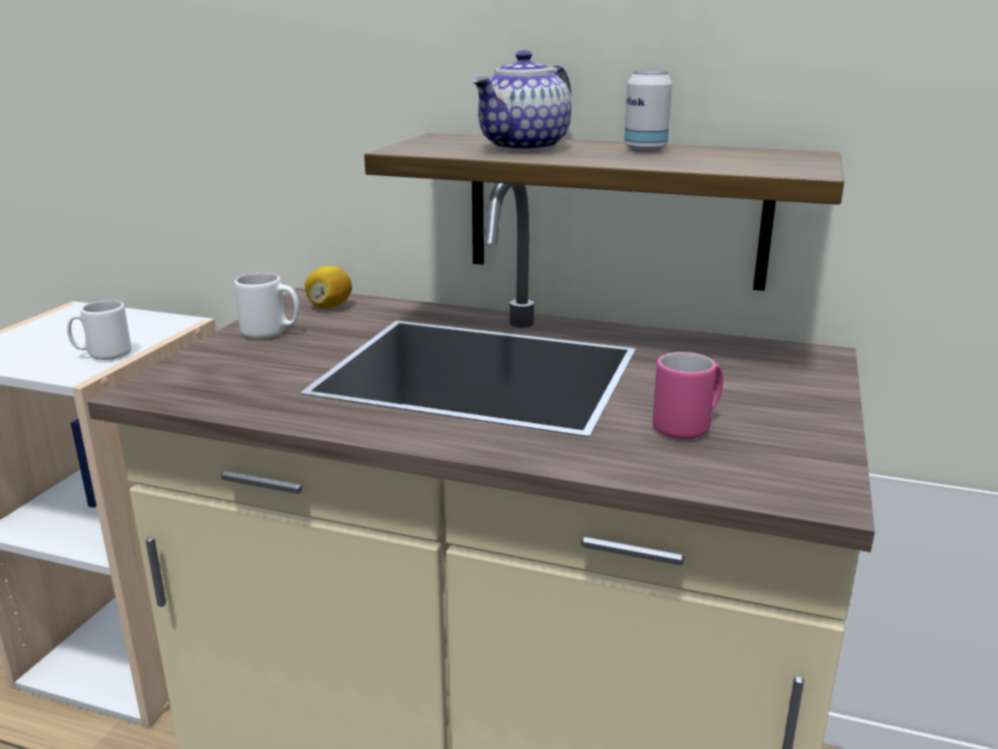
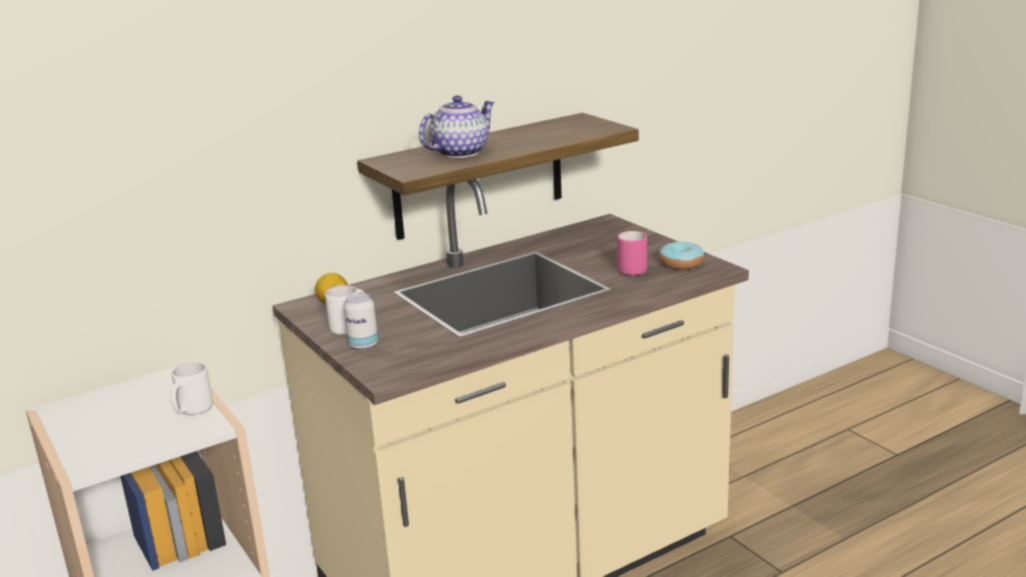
camera: 50 degrees left, 0 degrees up
teapot [472,50,571,152] -> teapot turned 120 degrees counterclockwise [419,95,495,158]
can [624,70,672,152] -> can moved to [344,293,378,350]
none -> donut [659,241,704,270]

